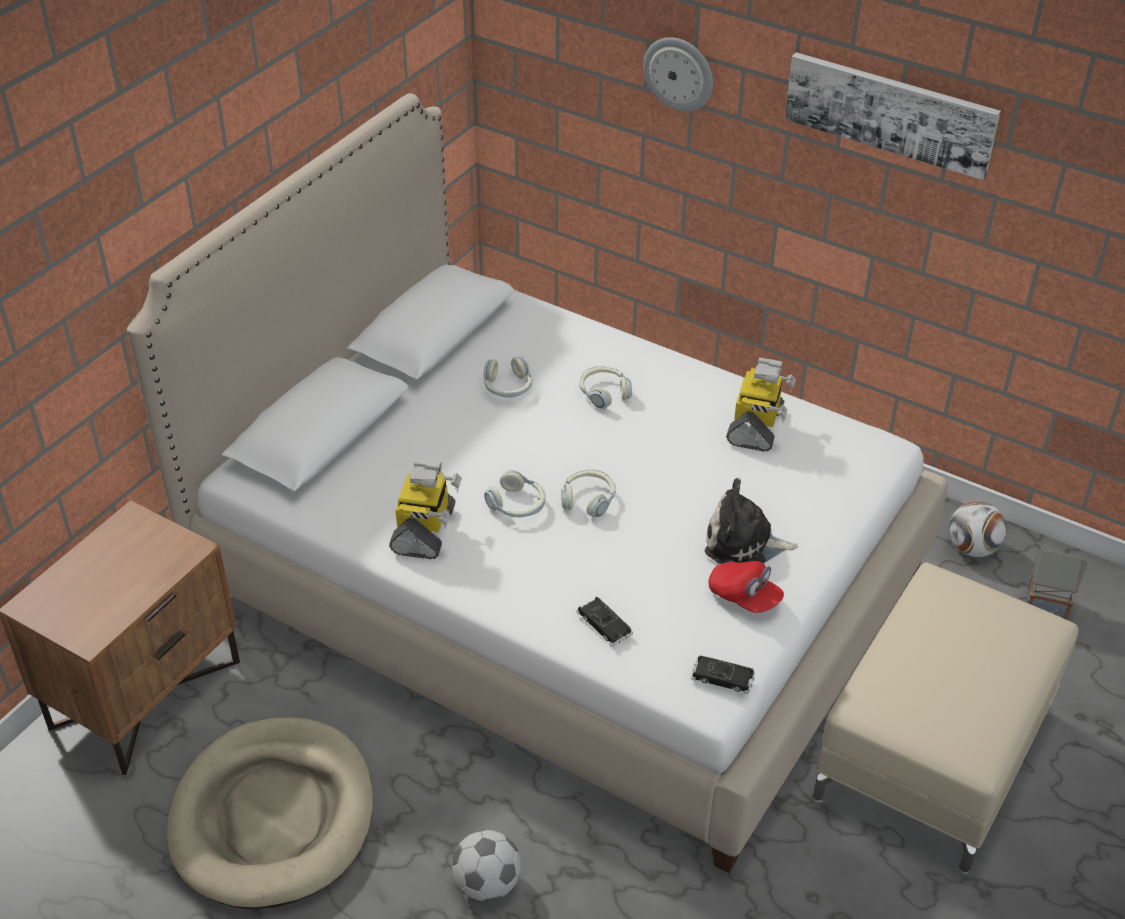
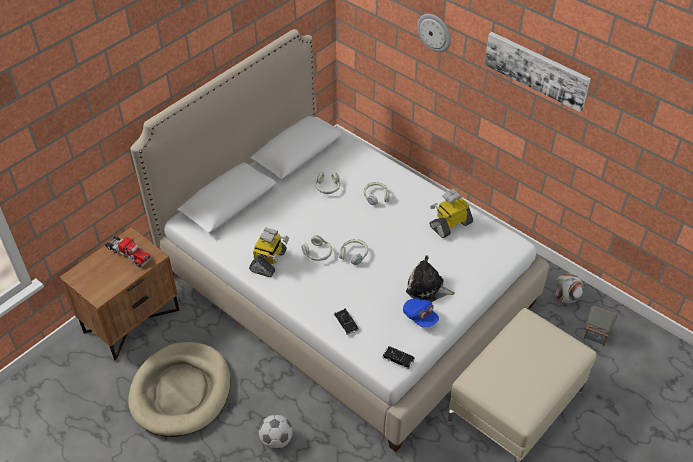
camera: 10 degrees right, 5 degrees up
red cap [708,561,784,613] -> blue cap [403,298,439,328]
toy robot [726,357,796,452] -> toy robot turned 150 degrees counterclockwise [430,189,473,238]
none -> toy truck [105,236,152,268]

